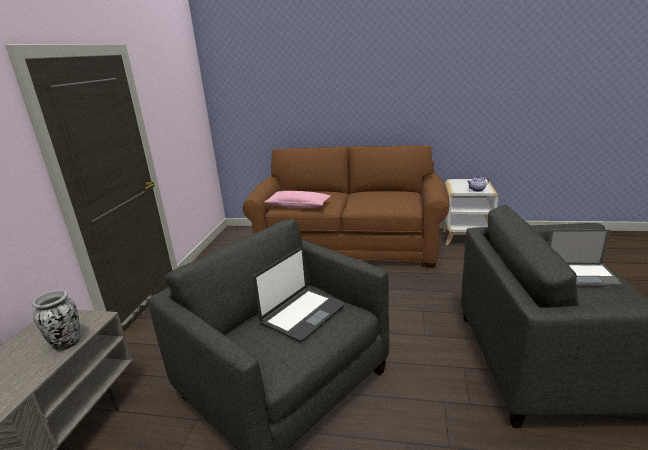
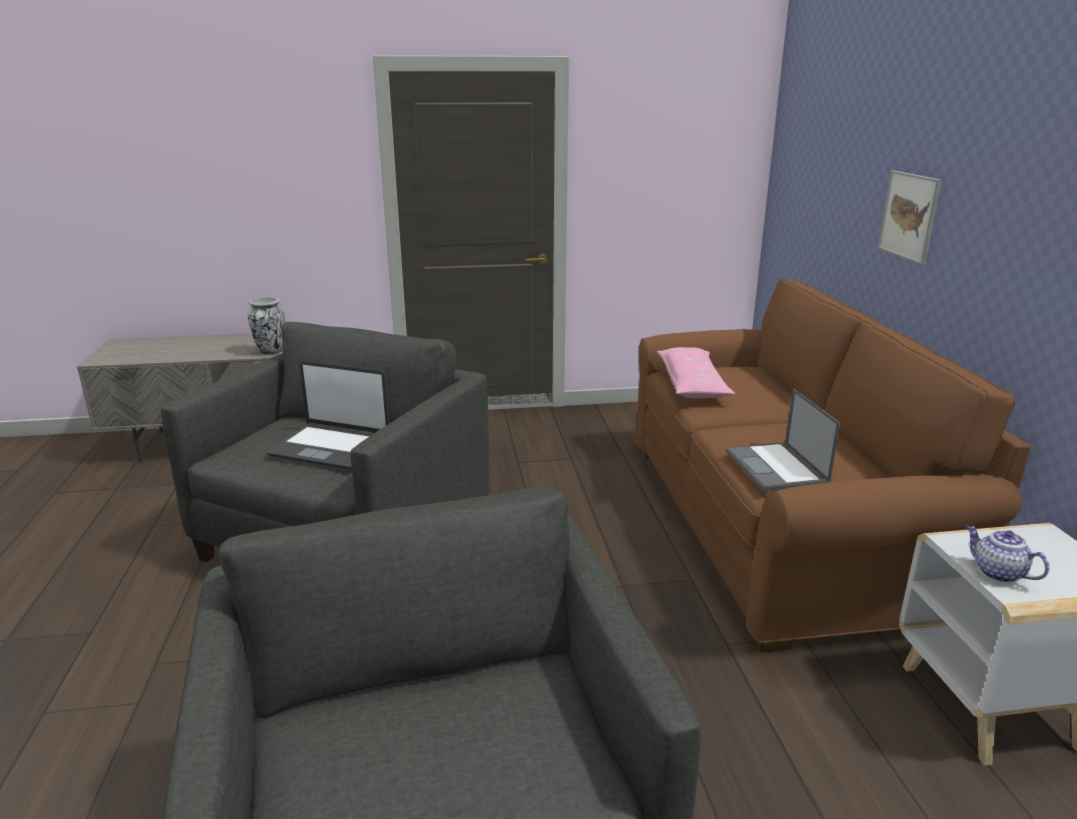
camera: 70 degrees right, 0 degrees up
laptop [549,229,624,287] -> laptop moved to [726,389,840,492]
none -> picture [878,171,942,265]

